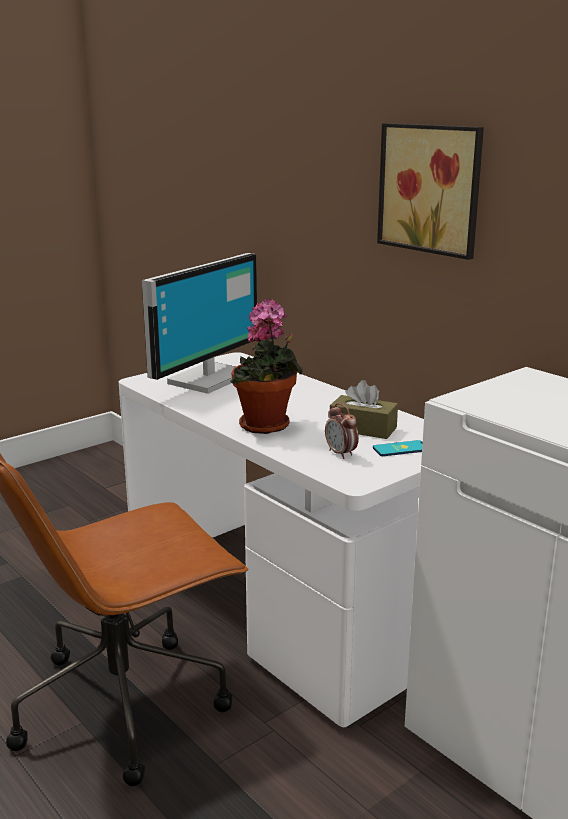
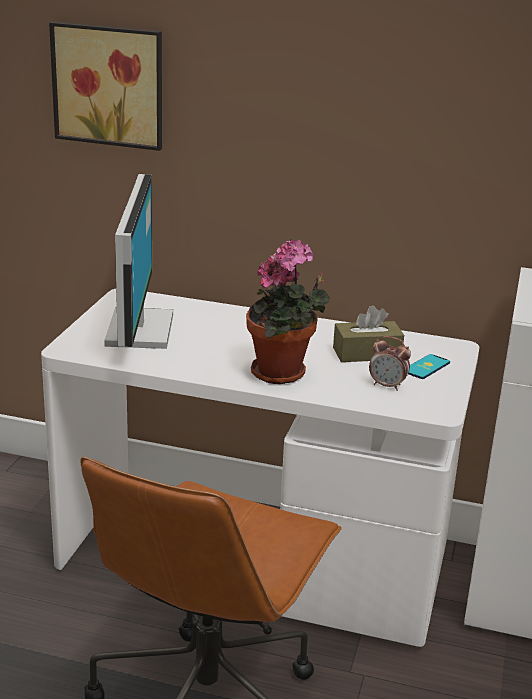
camera: 35 degrees left, 5 degrees up
picture [377,123,484,260] -> picture moved to [49,22,162,151]

